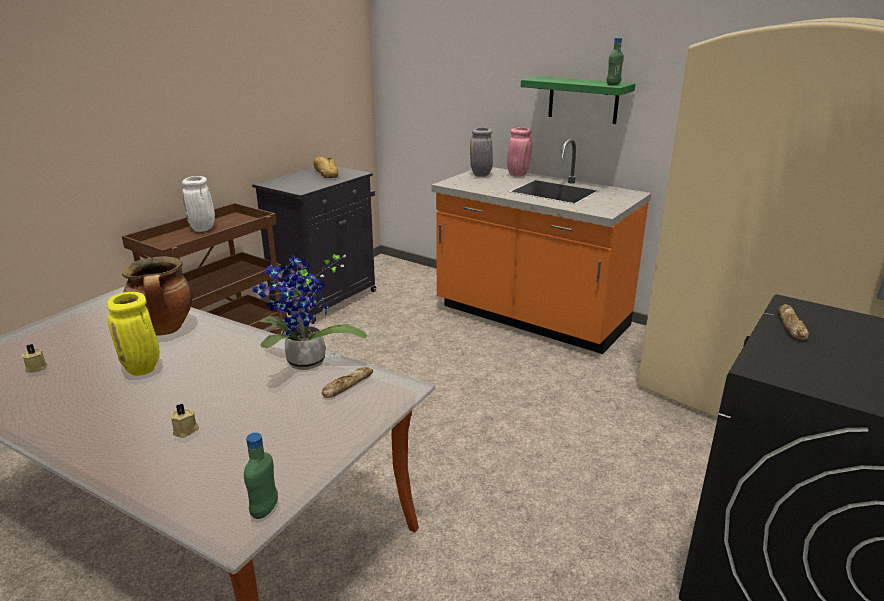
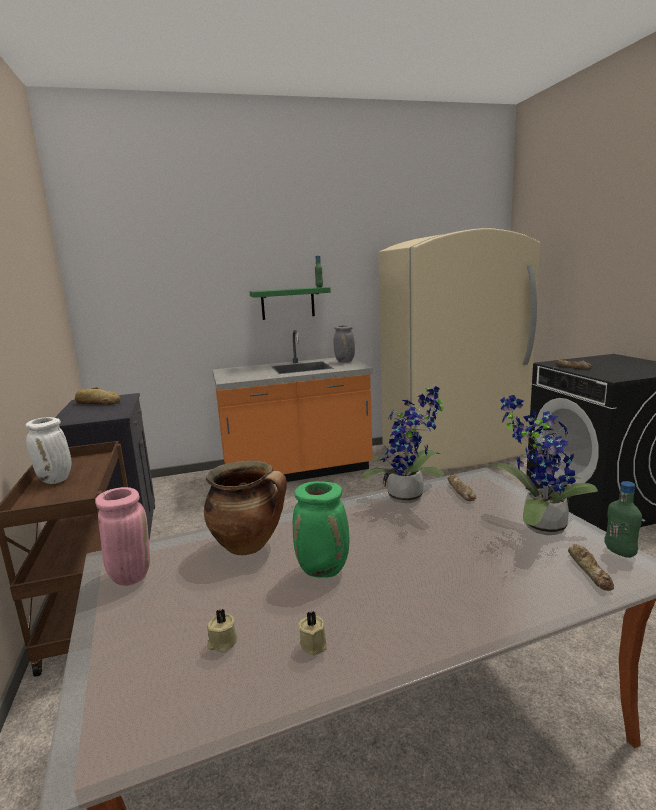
camera: 50 degrees left, 10 degrees down
yellow vase [107,292,160,376] -> green vase [293,481,349,578]
beige candle [170,404,199,438] -> beige candle moved to [298,611,327,656]
grey vase [470,127,493,177] -> grey vase moved to [333,325,355,363]
pink vase [507,128,532,176] -> pink vase moved to [95,487,150,586]
none -> potted plant [492,395,598,535]
none -> bread [568,544,614,591]

